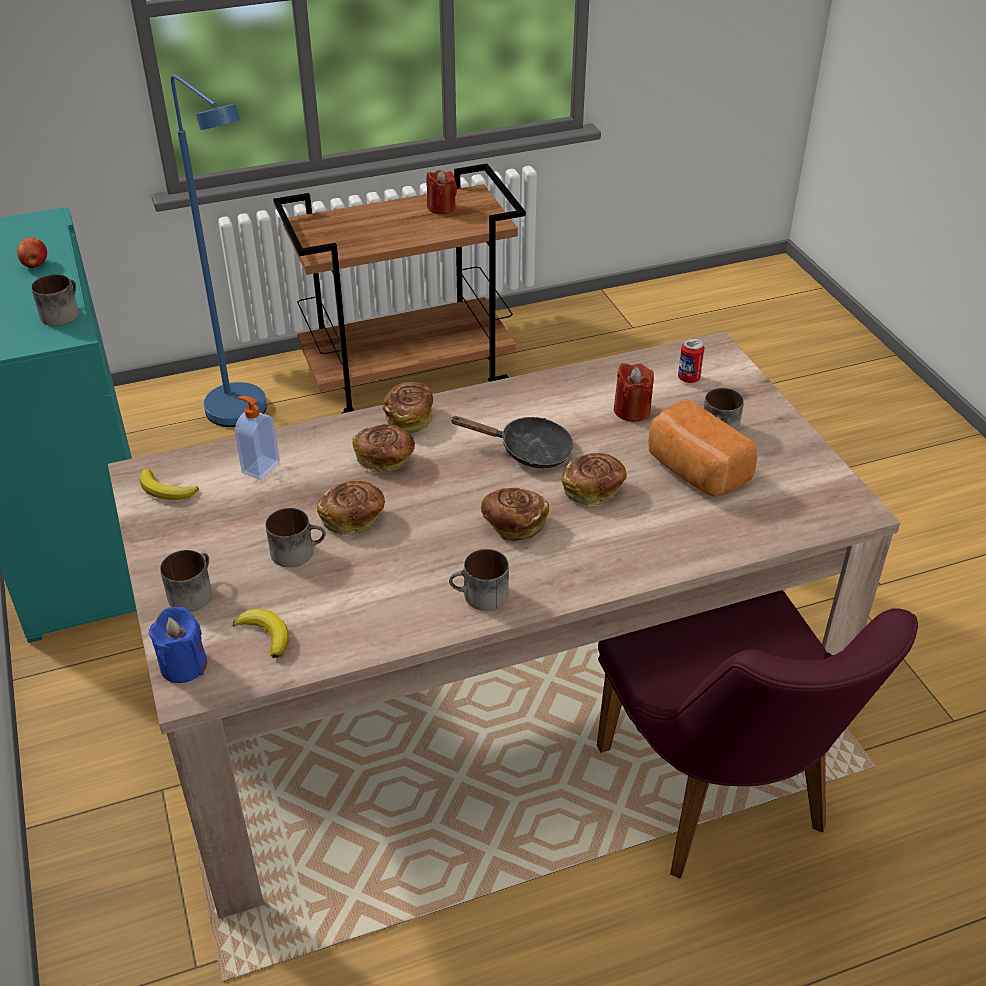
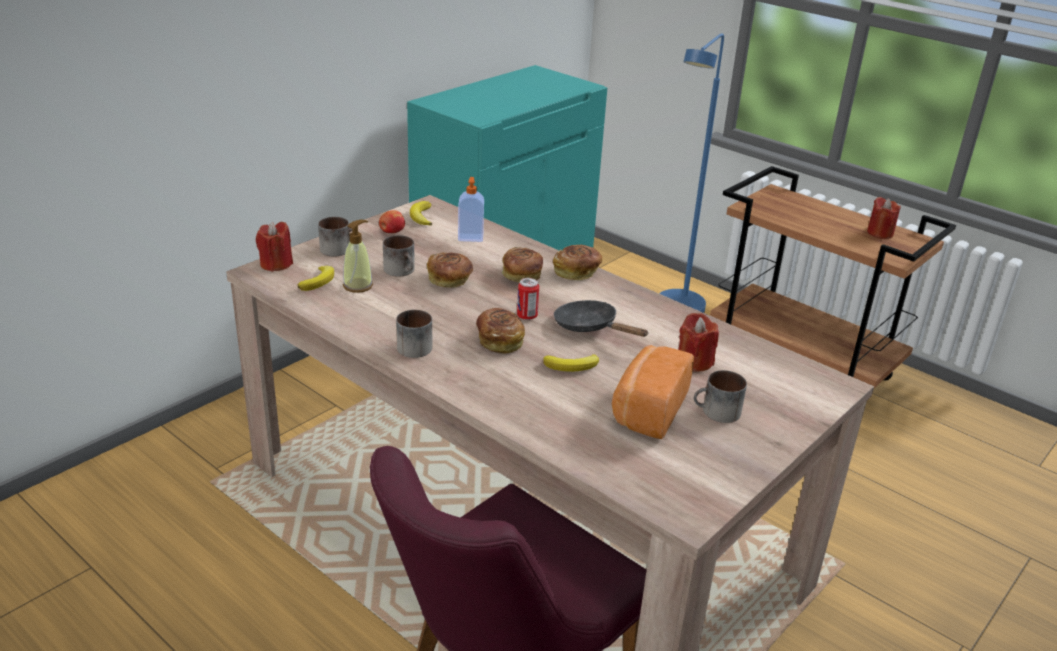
camera: 60 degrees right, 10 degrees down
apple [17,237,47,268] -> apple moved to [379,210,405,233]
mug [31,274,79,326] -> none
blue candle [149,606,207,683] -> red candle [256,222,293,272]
black frying pan [450,416,574,468] -> black frying pan turned 150 degrees clockwise [554,300,648,337]
bread [562,453,627,506] -> banana [543,354,599,372]
can [678,338,705,383] -> can moved to [517,278,539,320]
none -> soap dispenser [343,220,373,293]

